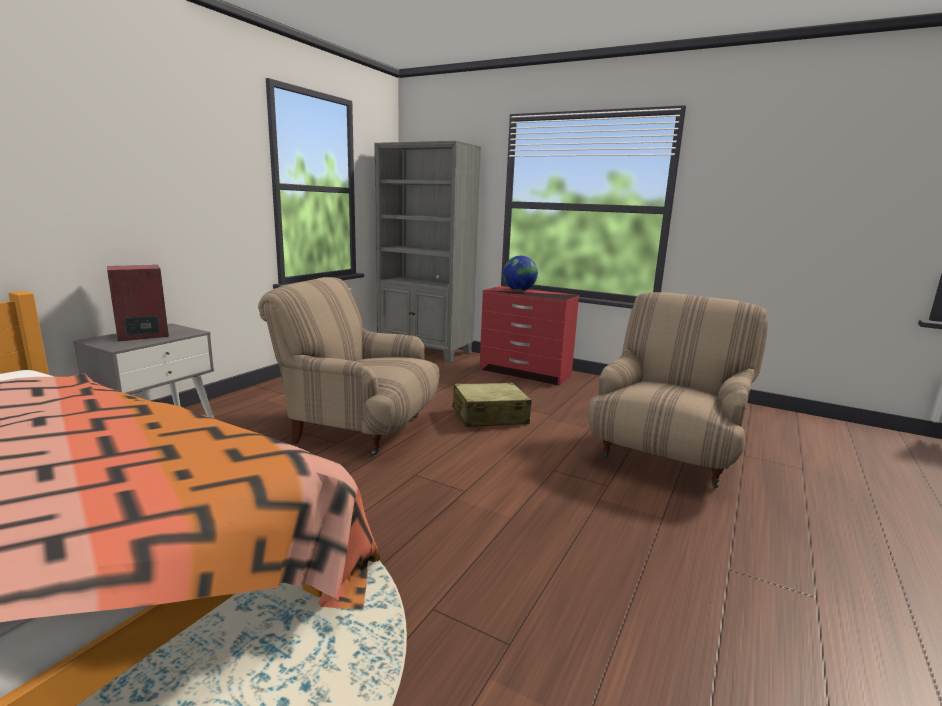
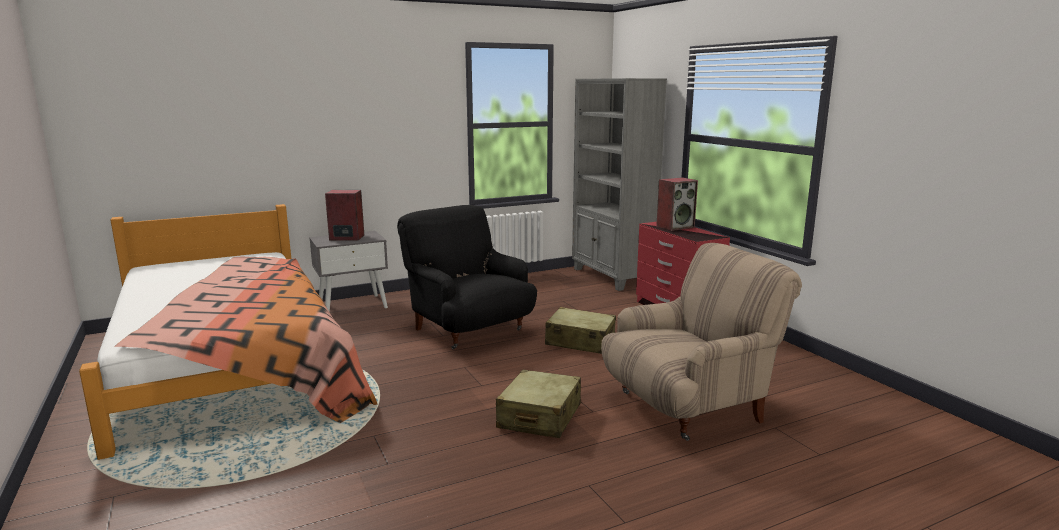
camera: 35 degrees right, 0 degrees up
beige armchair [258,277,439,457] -> black armchair [397,205,537,349]
globe [503,256,538,291] -> speaker [656,177,698,231]
none -> beige suitcase [496,369,581,438]

